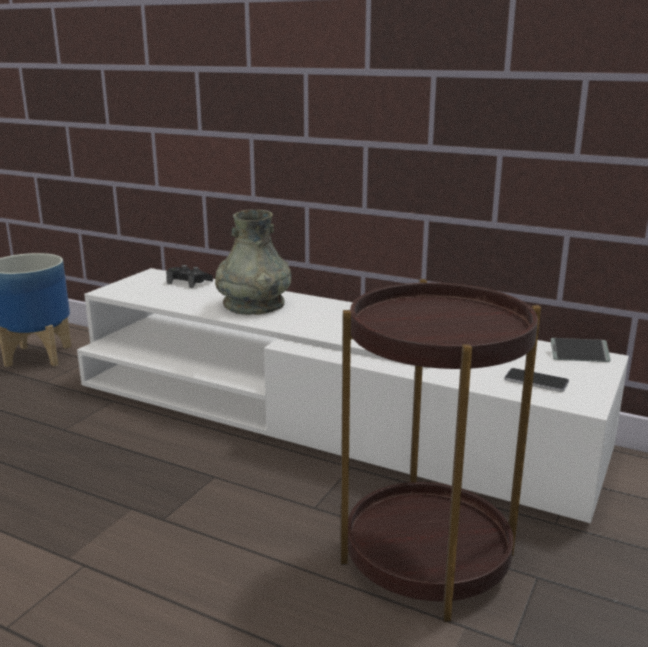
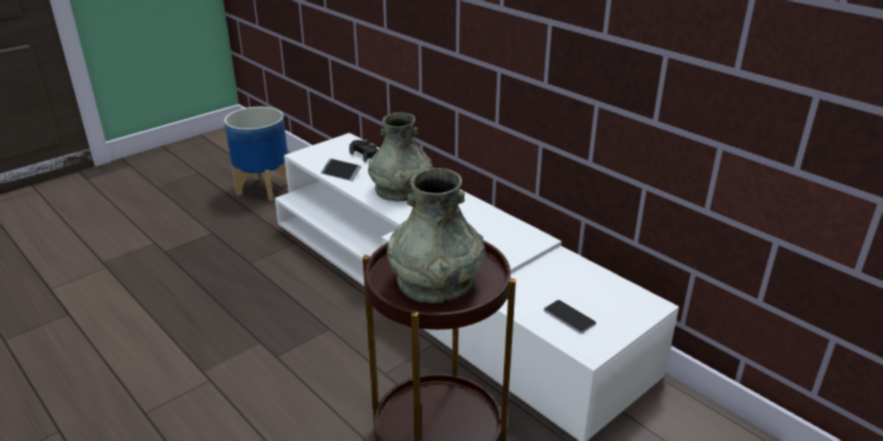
camera: 20 degrees right, 10 degrees up
phone [551,338,611,362] -> phone moved to [321,159,361,181]
none -> grey vase [387,168,485,304]

